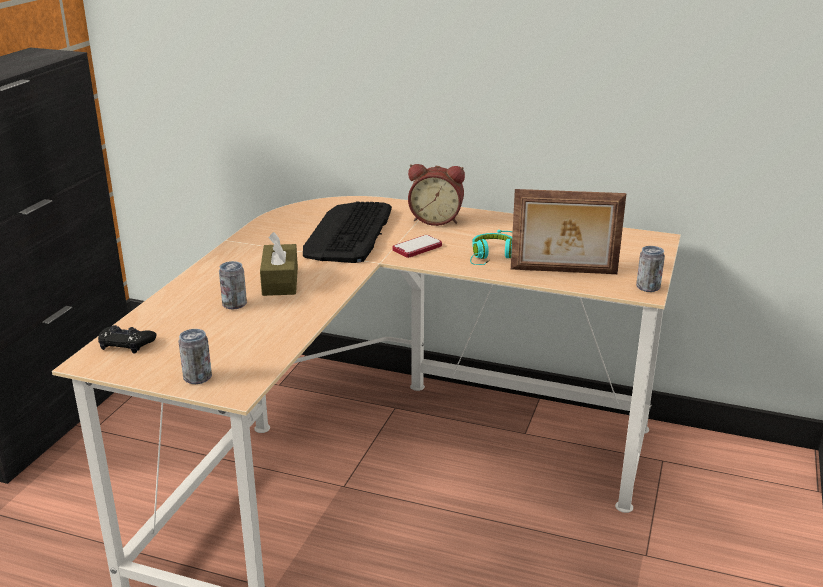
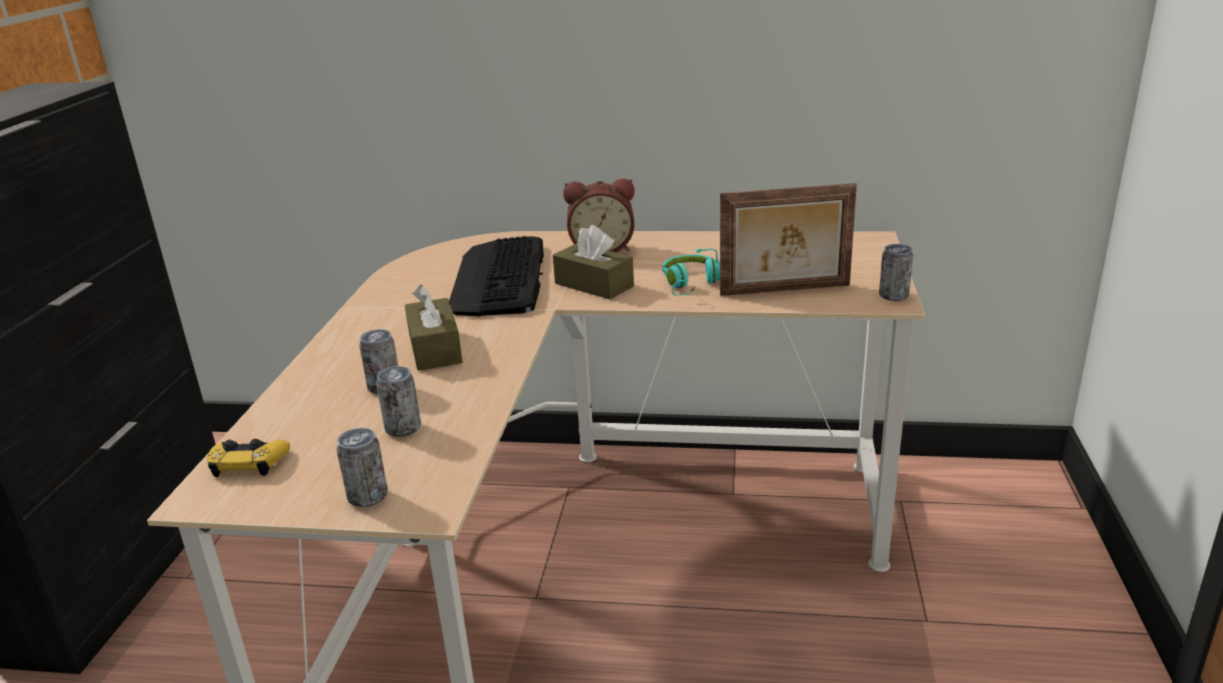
camera: 10 degrees left, 0 degrees up
black game controller [98,325,156,354] -> yellow game controller [207,439,290,477]
phone [393,235,442,258] -> brown tissue box [553,225,634,299]
none -> can [376,366,421,437]

